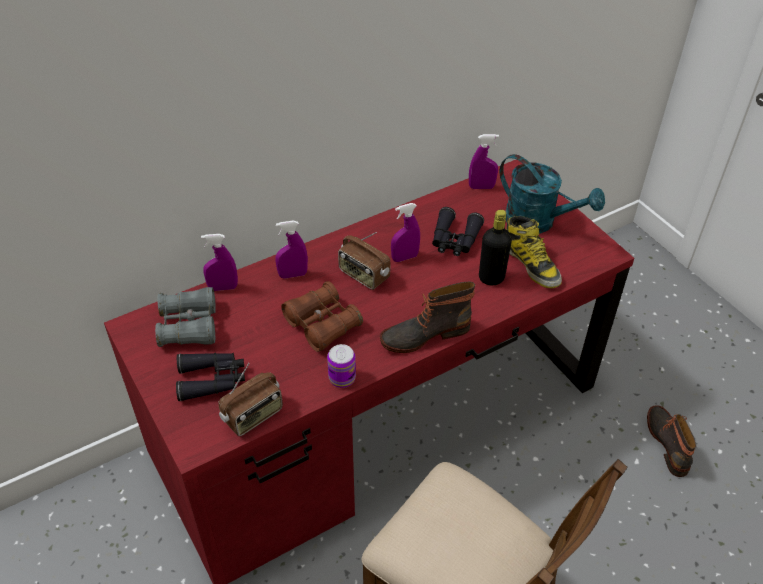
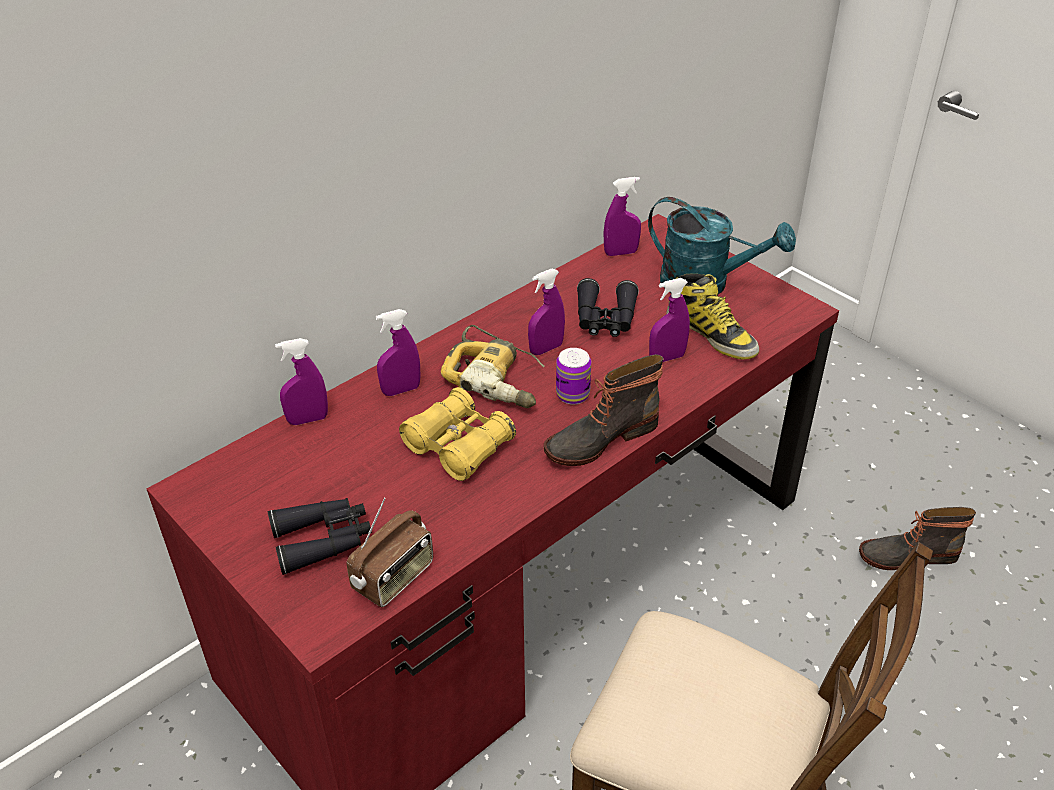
camera: 10 degrees left, 5 degrees down
grey binoculars [155,287,216,347] -> none
brown binoculars [281,281,363,352] -> yellow binoculars [399,387,516,481]
can [327,344,356,388] -> can moved to [556,348,591,405]
radio [338,232,390,290] -> power drill [441,325,545,408]
black bottle [479,210,512,285] -> purple spray bottle [649,278,690,362]
boot [647,406,696,477] -> boot turned 75 degrees counterclockwise [859,507,976,570]

